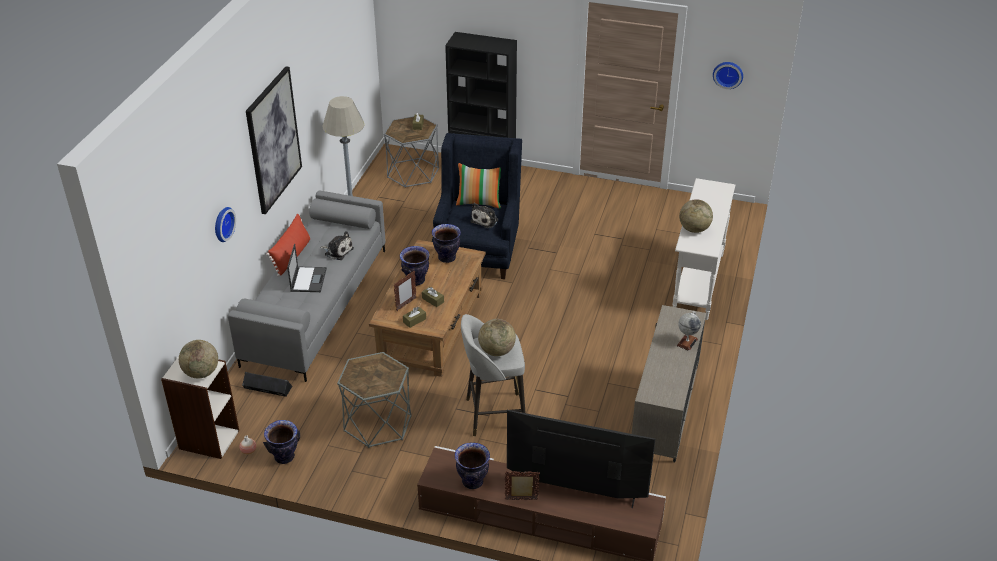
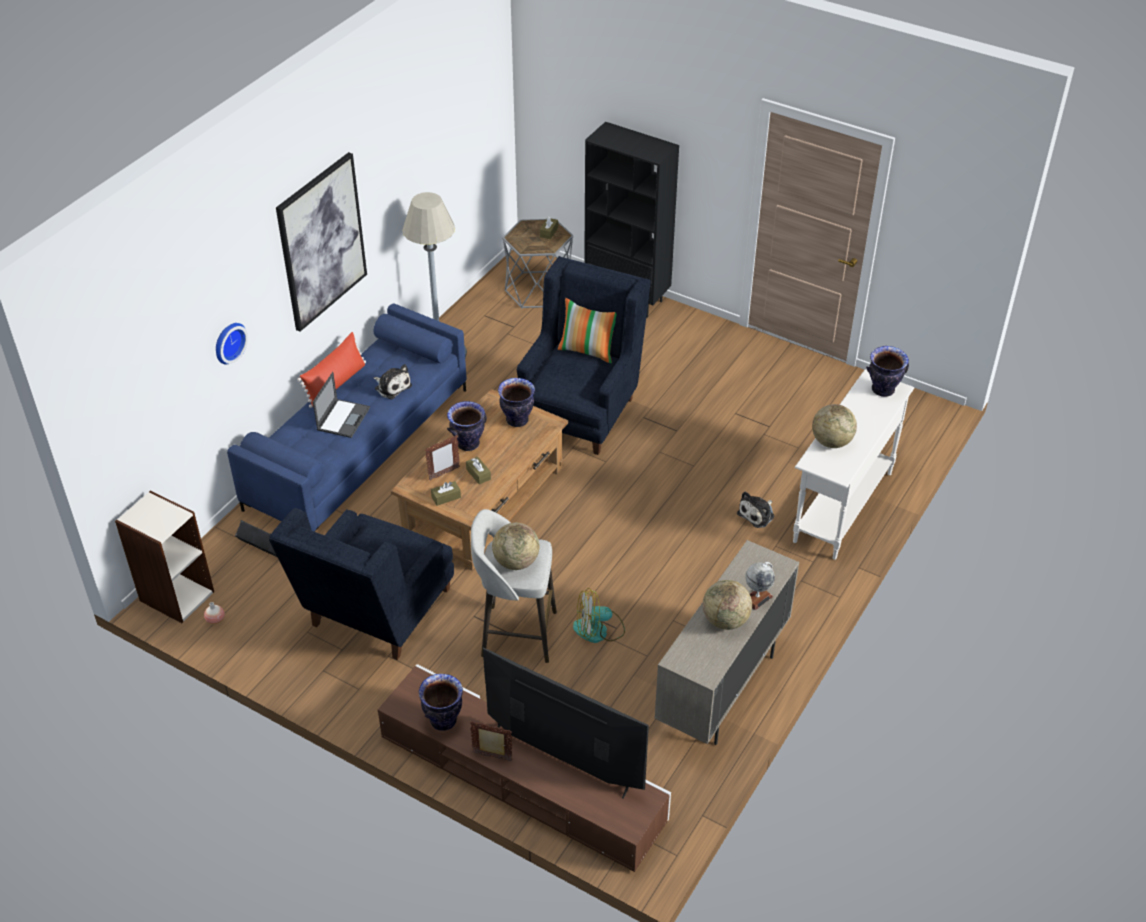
camera: 15 degrees right, 5 degrees up
globe [179,340,218,379] -> globe moved to [703,580,752,630]
grey sofa [228,190,386,382] -> blue sofa [227,303,467,532]
vase [263,420,300,464] -> vase moved to [866,346,909,397]
grey side table [337,352,412,448] -> blue armchair [269,508,454,660]
plush toy [470,203,498,228] -> plush toy moved to [737,491,774,528]
wall clock [713,62,743,89] -> none
none -> fan [573,588,625,643]

